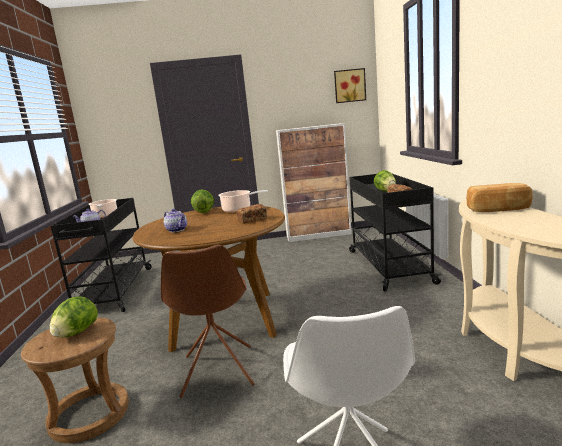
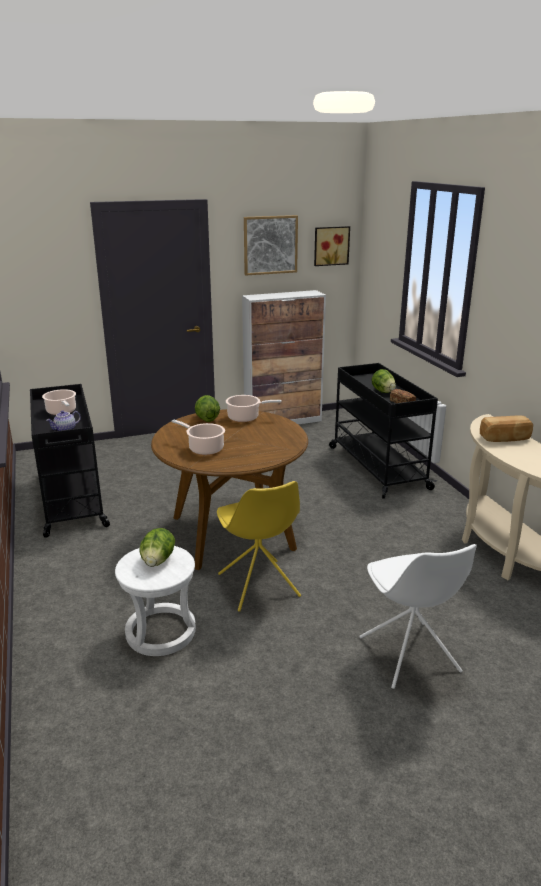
camera: 15 degrees left, 10 degrees up
brown stool [21,317,129,443] -> white stool [115,546,196,656]
brown chair [161,245,255,398] -> yellow chair [217,481,301,612]
teapot [164,209,187,232] -> cooking pot [172,420,225,455]
bread [237,204,267,224] -> none
none -> picture [244,215,298,275]

